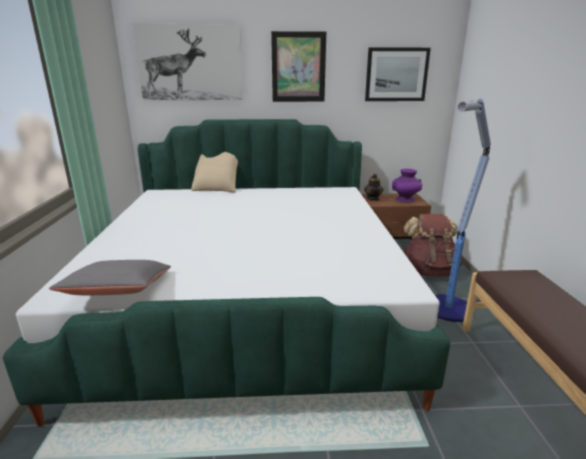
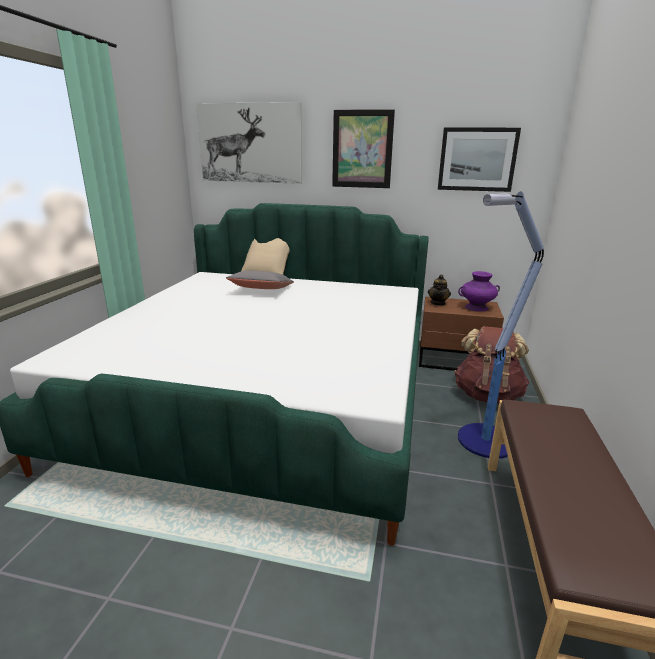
camera: 15 degrees right, 0 degrees up
grey pillow [49,260,171,295] -> grey pillow moved to [226,271,294,289]

